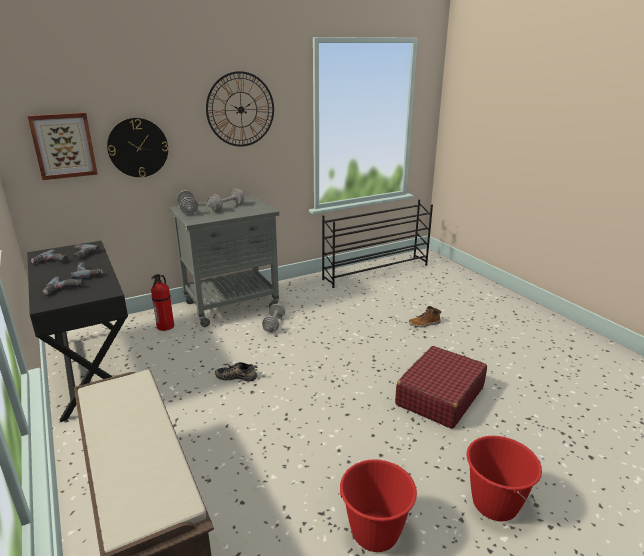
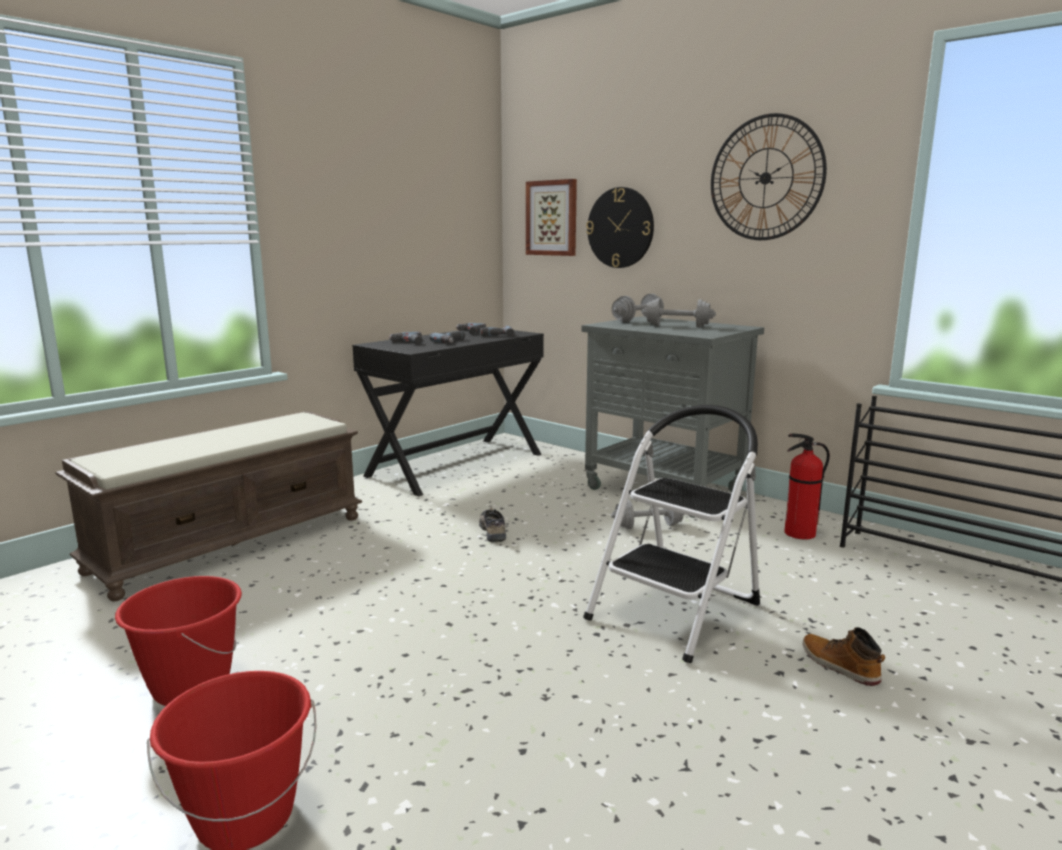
camera: 70 degrees right, 10 degrees down
fire extinguisher [151,274,174,331] -> fire extinguisher moved to [784,434,830,539]
red suitcase [395,346,487,429] -> none
none -> step ladder [583,405,760,663]

